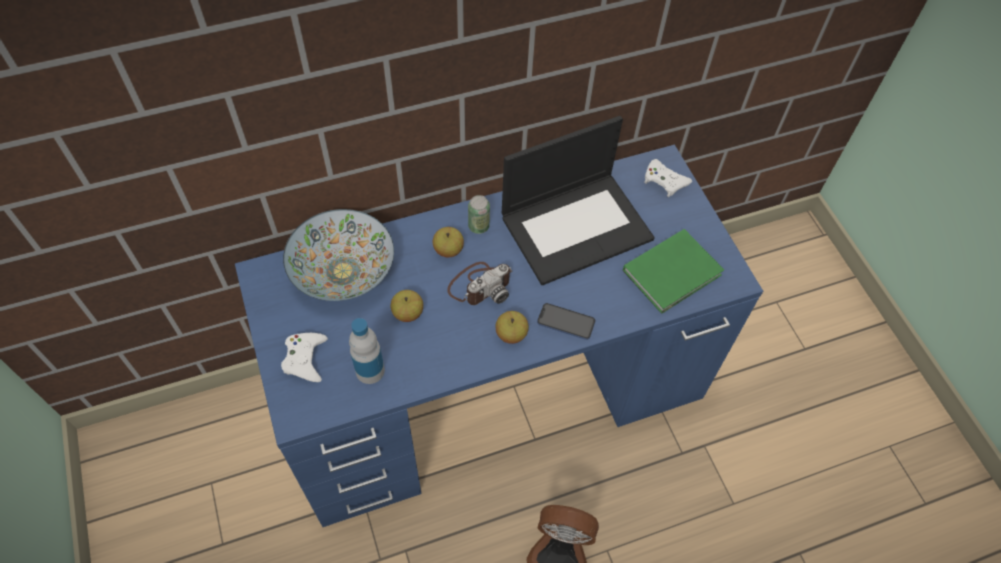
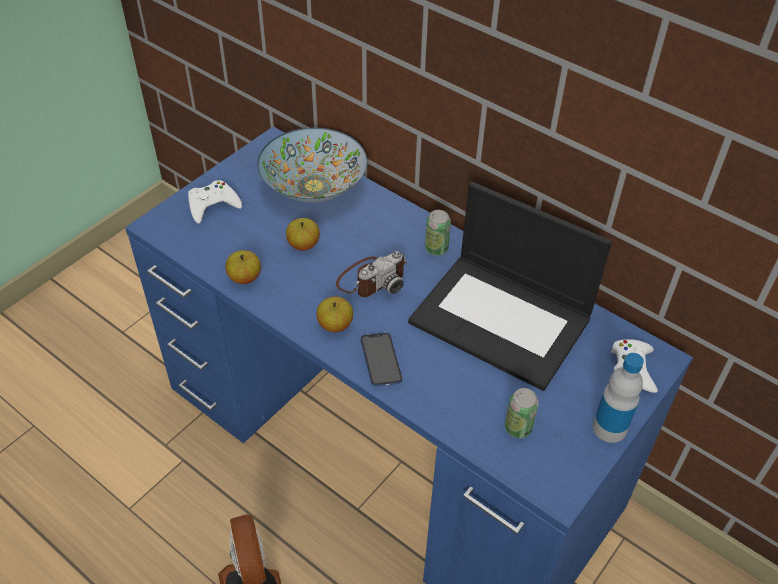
camera: 60 degrees right, 10 degrees down
bottle [349,318,385,384] -> bottle moved to [593,353,644,443]
apple [433,227,464,257] -> apple moved to [225,250,261,284]
camera [447,262,512,305] -> camera turned 60 degrees counterclockwise [336,251,407,297]
green book [623,229,724,314] -> can [505,388,539,438]

